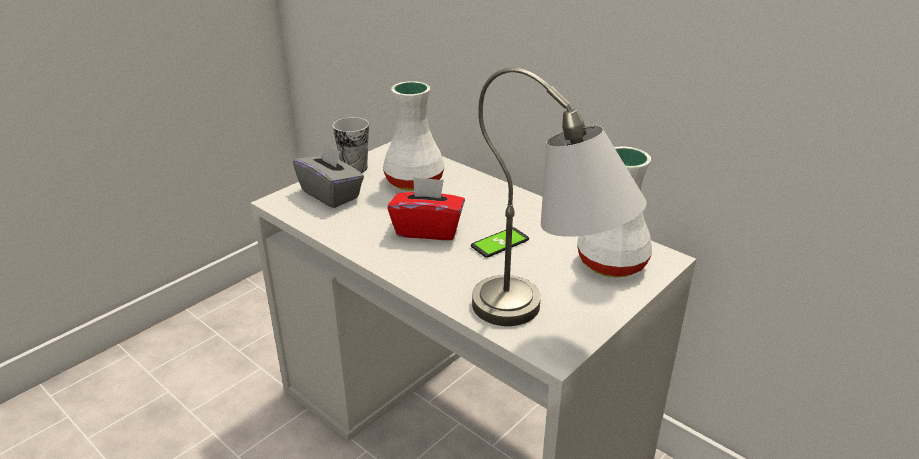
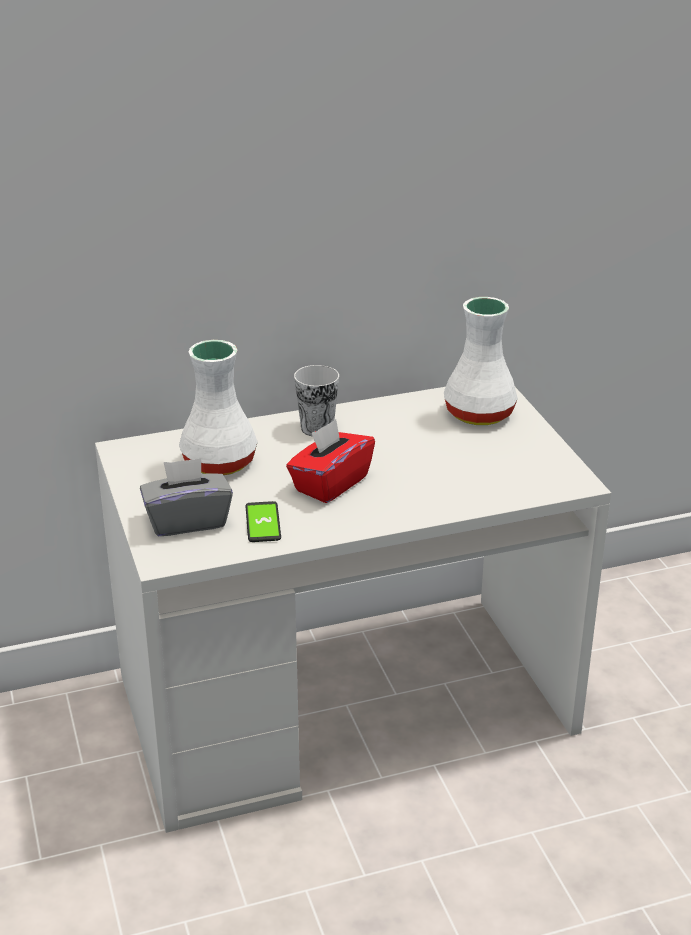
camera: 60 degrees left, 0 degrees up
cup [333,117,369,173] -> cup moved to [294,365,339,437]
phone [471,227,529,258] -> phone moved to [246,501,281,542]
grey table lamp [472,68,647,326] -> none

